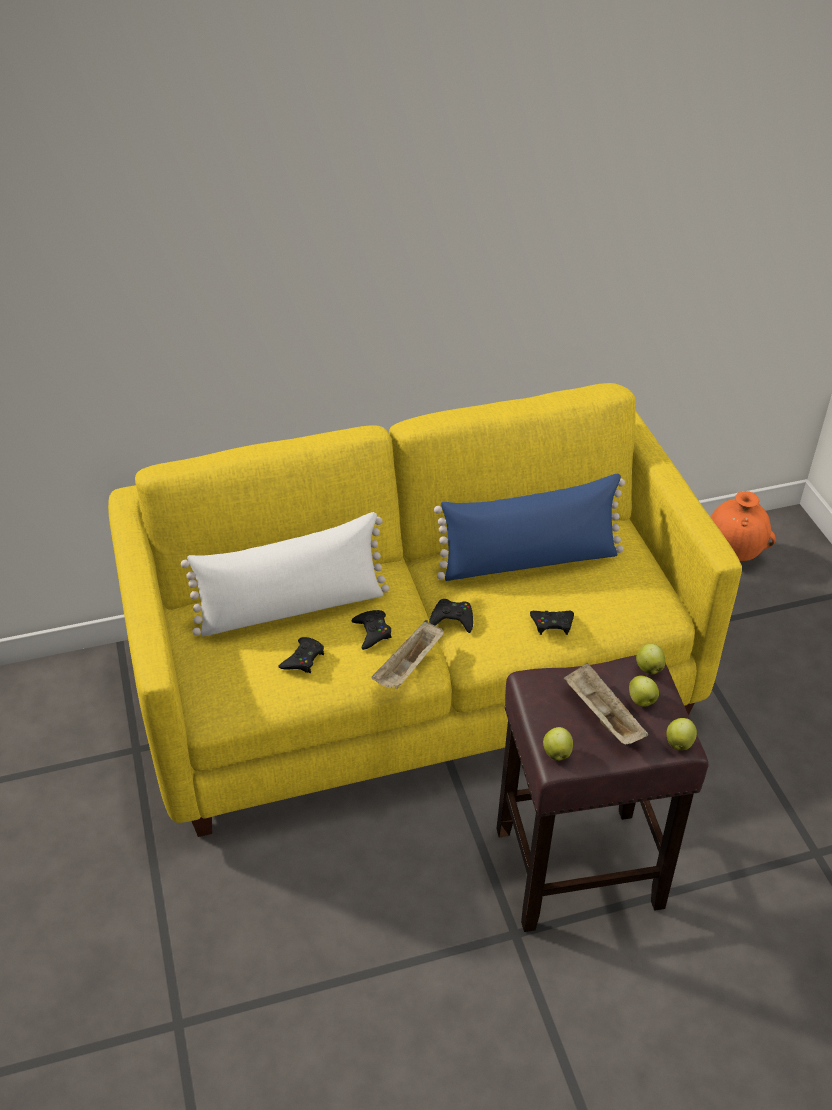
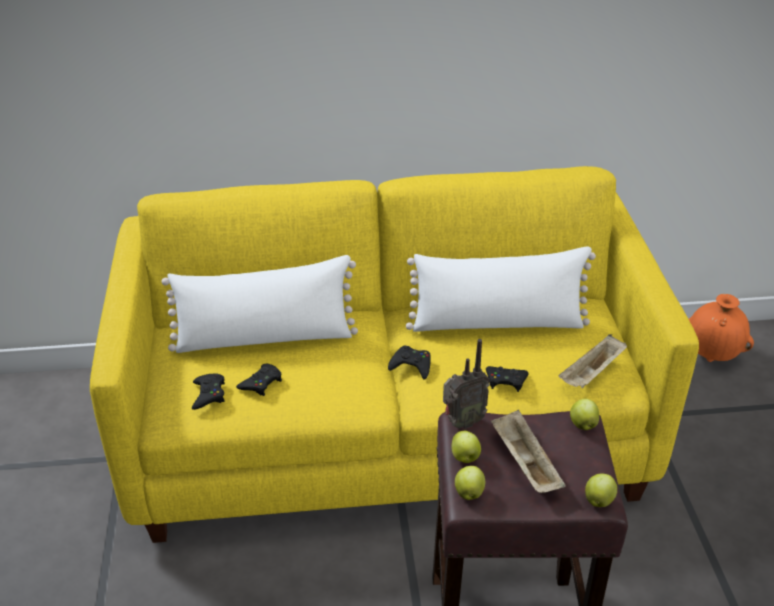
camera: 10 degrees right, 5 degrees down
black game controller [352,610,392,650] -> black game controller moved to [192,373,225,410]
beige tray [371,620,444,689] -> beige tray moved to [559,334,627,388]
blue pillow [434,474,625,581] -> white pillow [406,246,596,332]
apple [629,675,659,707] -> apple moved to [451,431,481,463]
none -> radio [443,339,490,429]

